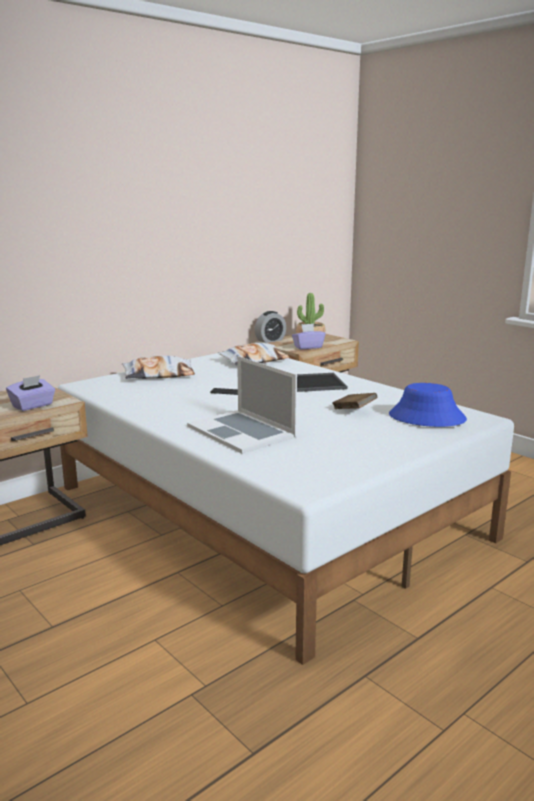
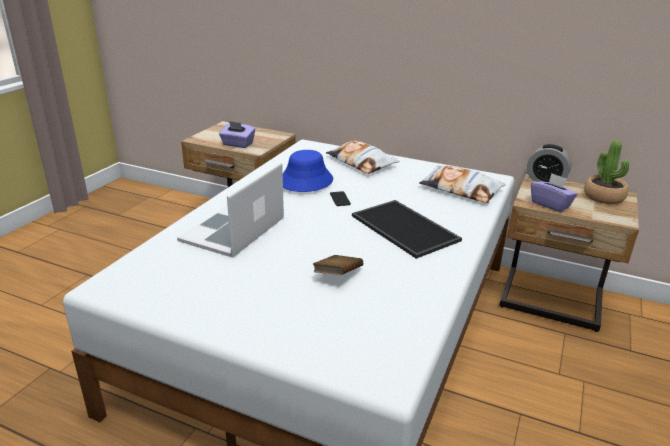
camera: 65 degrees right, 10 degrees up
blue hat [389,383,467,427] -> blue hat moved to [283,150,333,192]

